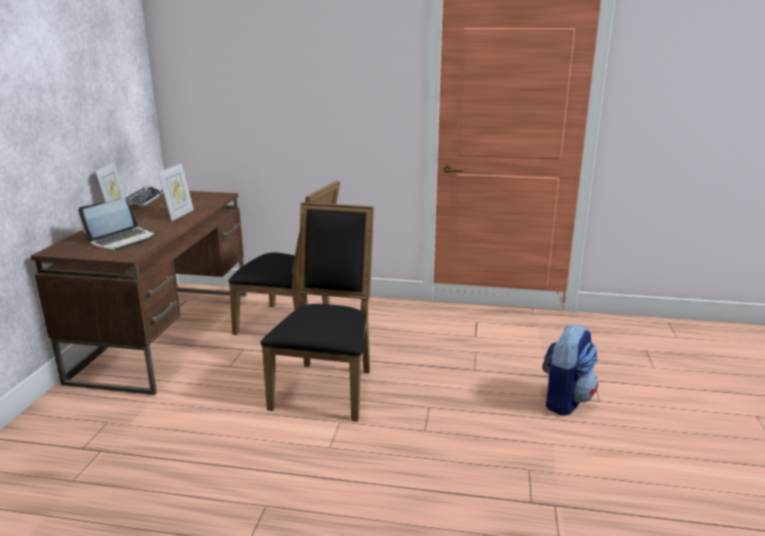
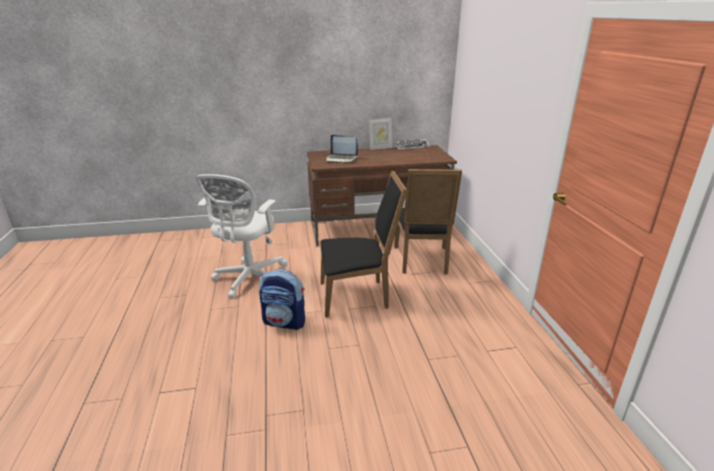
camera: 70 degrees right, 5 degrees up
picture frame [158,164,194,221] -> none
backpack [542,324,598,415] -> backpack moved to [259,269,305,330]
none -> white office chair [195,174,288,298]

